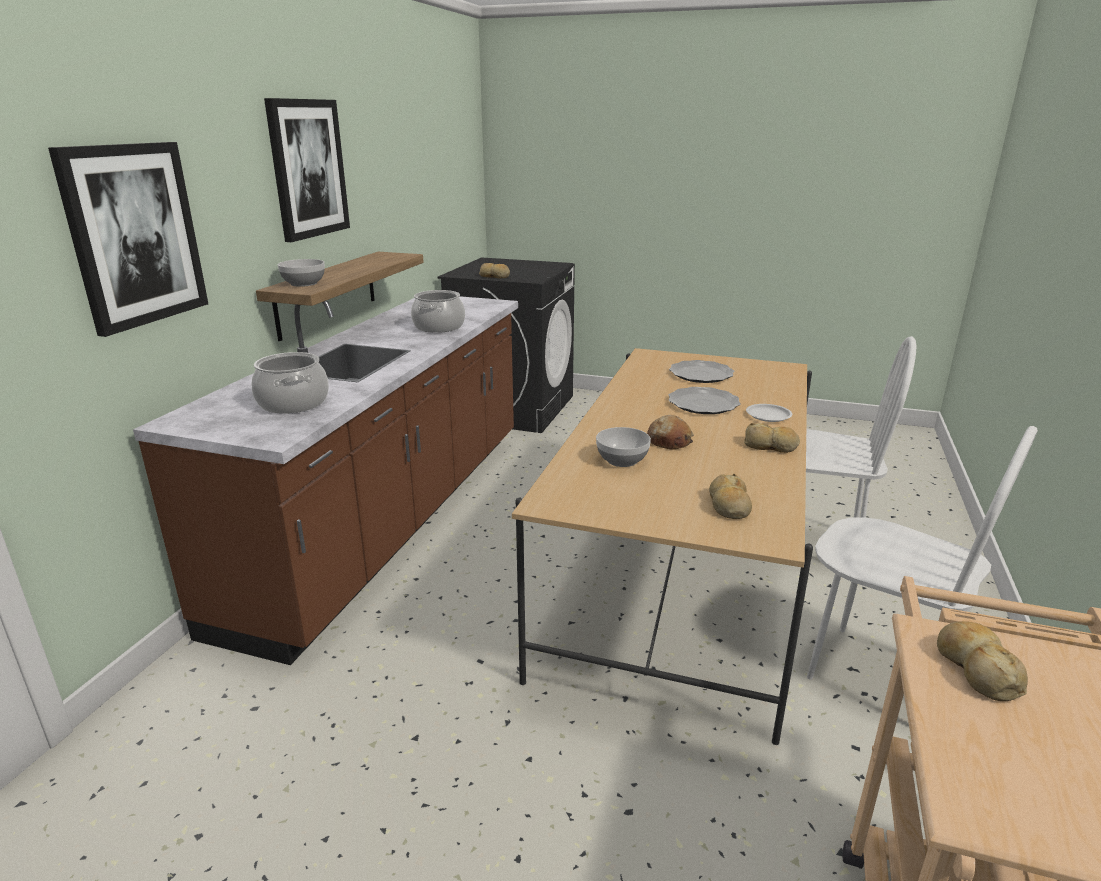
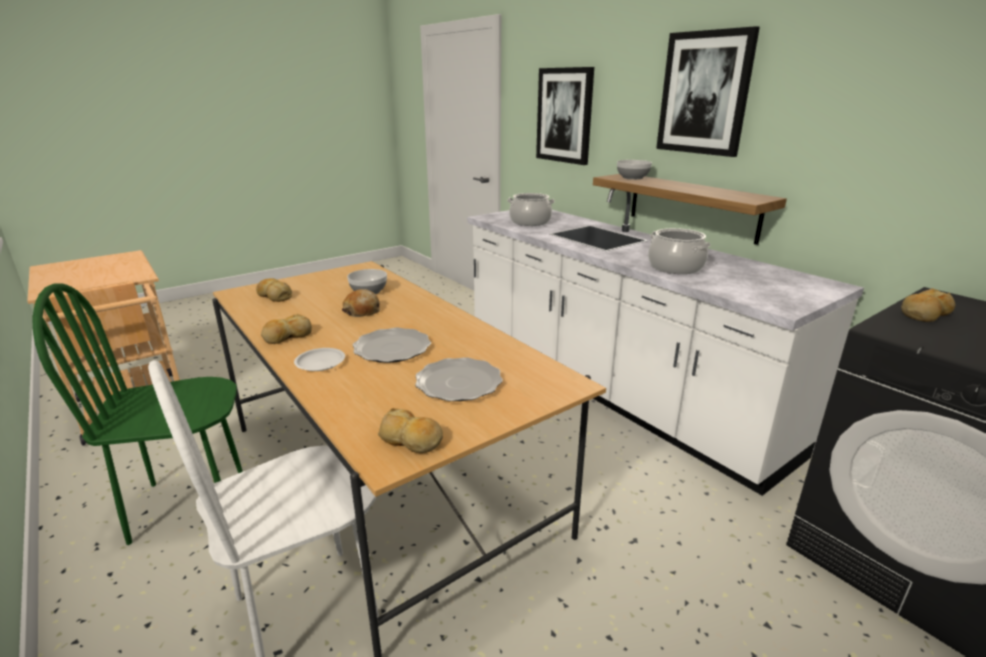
camera: 125 degrees right, 0 degrees up
brown counter [133,296,518,665] -> white counter [467,189,864,496]
white chair [807,426,1038,680] -> green chair [33,284,243,545]
bread [937,621,1028,701] -> bread moved to [378,408,443,453]

